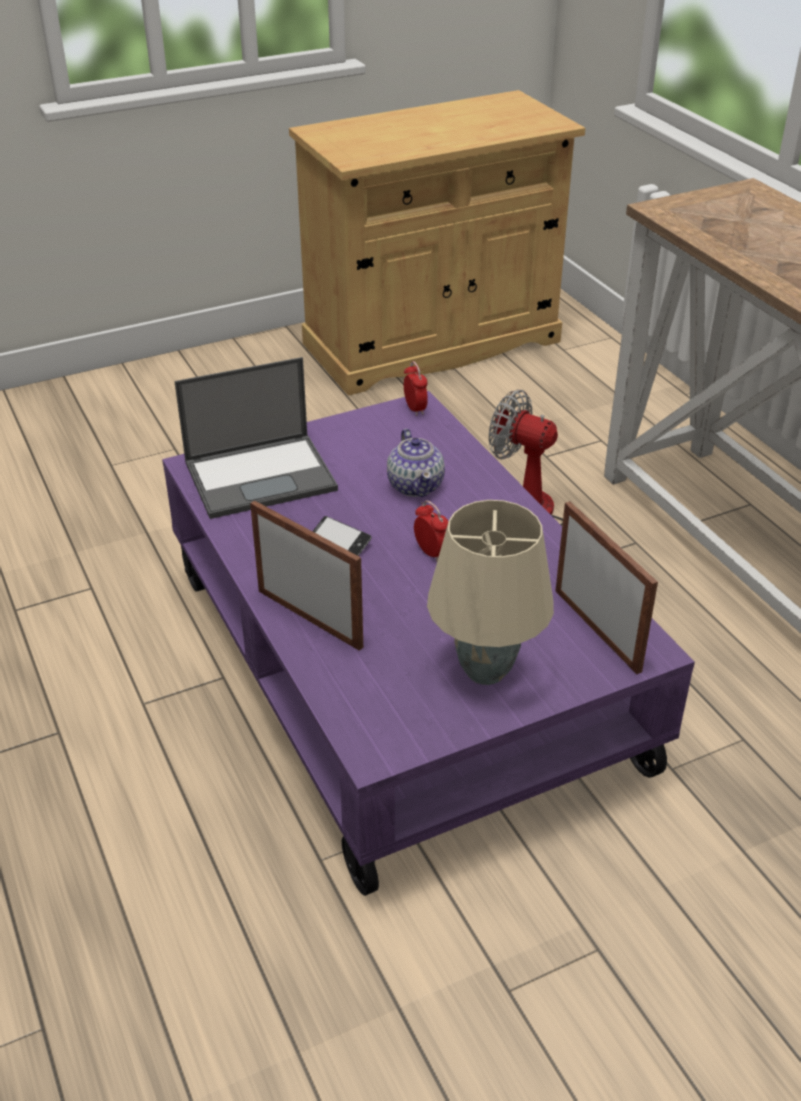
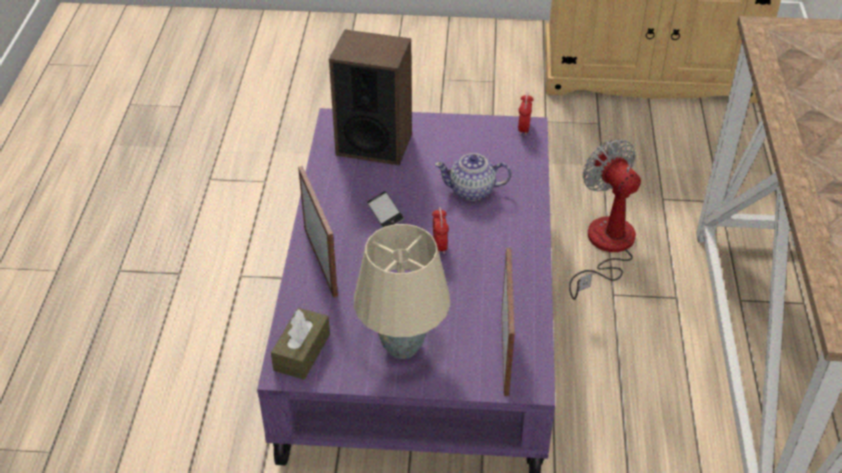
camera: 30 degrees right, 5 degrees up
laptop [174,357,338,519] -> speaker [329,29,412,166]
teapot [387,429,445,497] -> teapot turned 75 degrees clockwise [434,153,511,201]
none -> brown tissue box [271,308,330,380]

